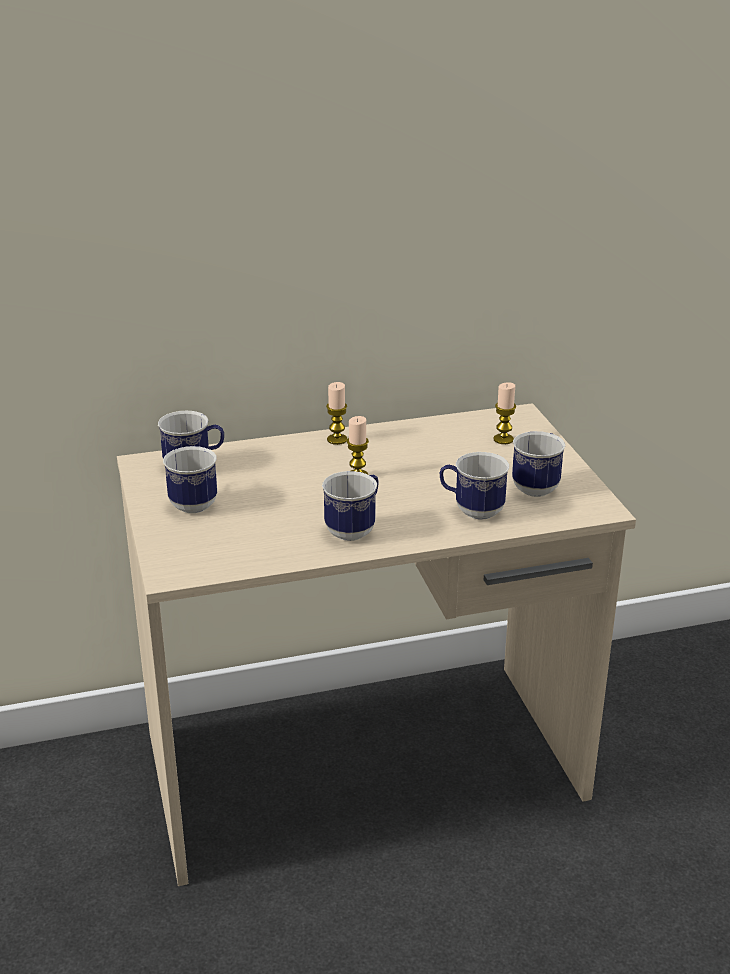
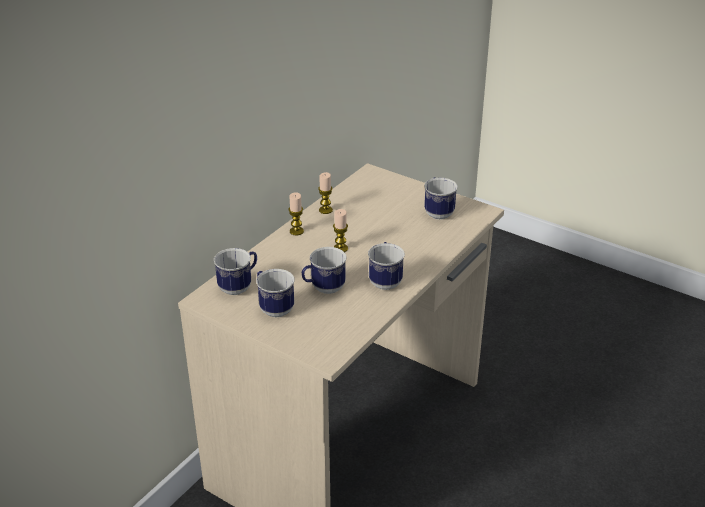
camera: 40 degrees left, 5 degrees up
mug [440,452,509,520] -> mug moved to [302,247,347,294]
candle [493,382,516,444] -> candle moved to [318,172,333,214]

